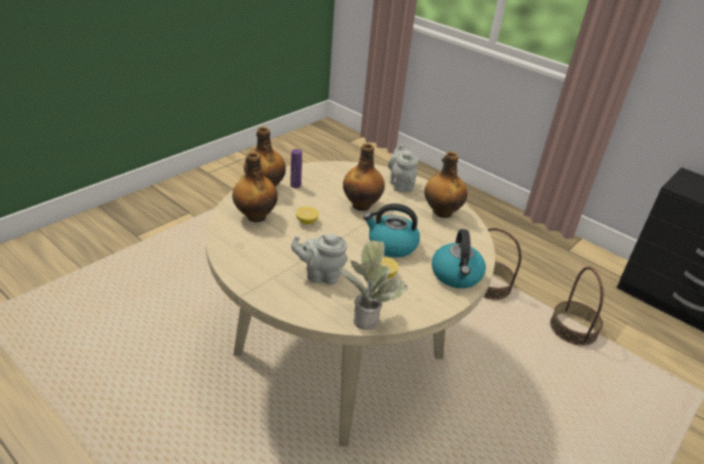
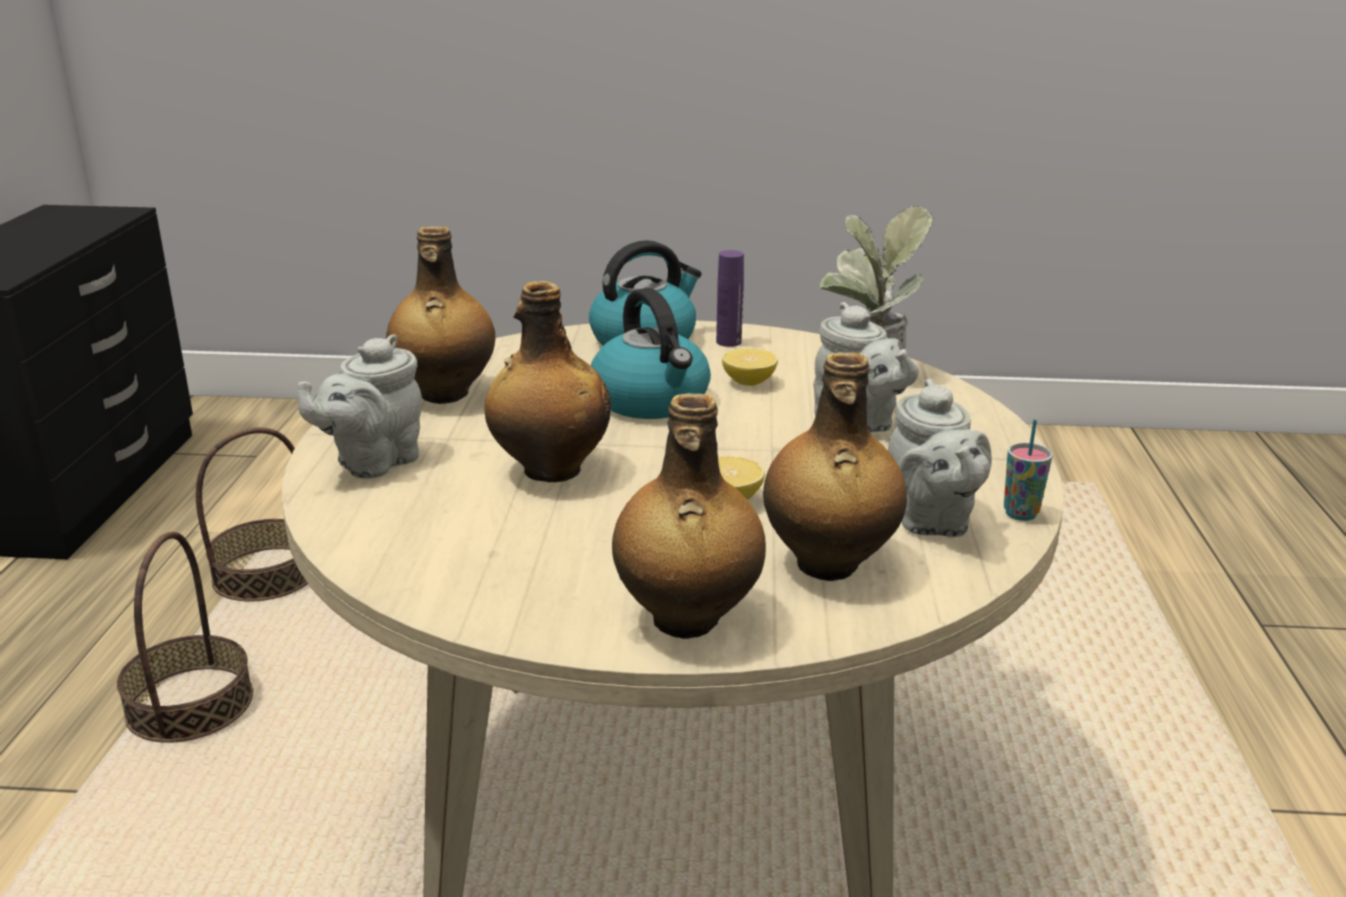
camera: 125 degrees left, 10 degrees down
purple bottle [290,149,302,188] -> purple bottle moved to [716,250,744,347]
none -> grey teapot [888,378,992,537]
none -> cup [1004,419,1053,521]

